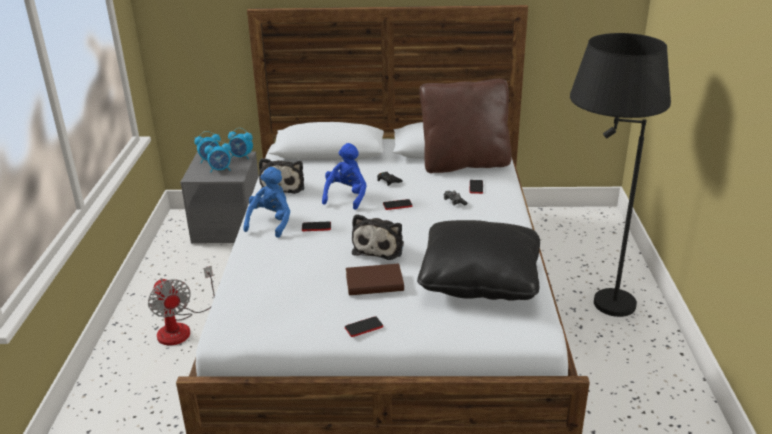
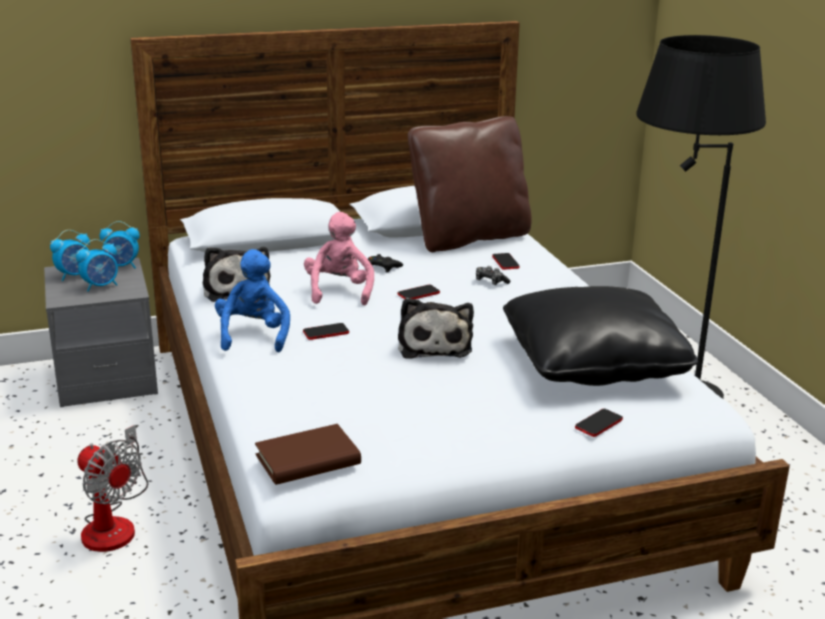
camera: 20 degrees left, 5 degrees down
blue plush toy [322,143,367,210] -> pink plush toy [304,212,374,305]
phone [345,316,383,337] -> phone moved to [575,409,623,437]
brown book [346,264,404,295] -> brown book moved to [255,424,361,485]

